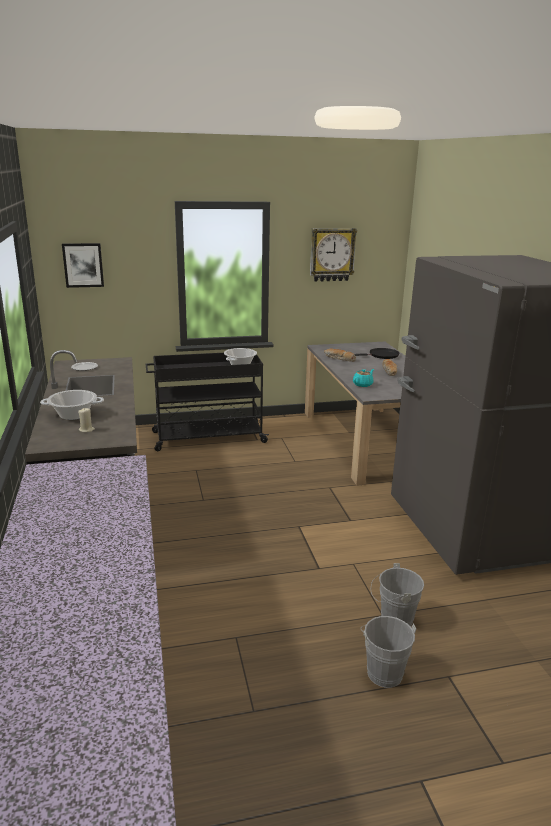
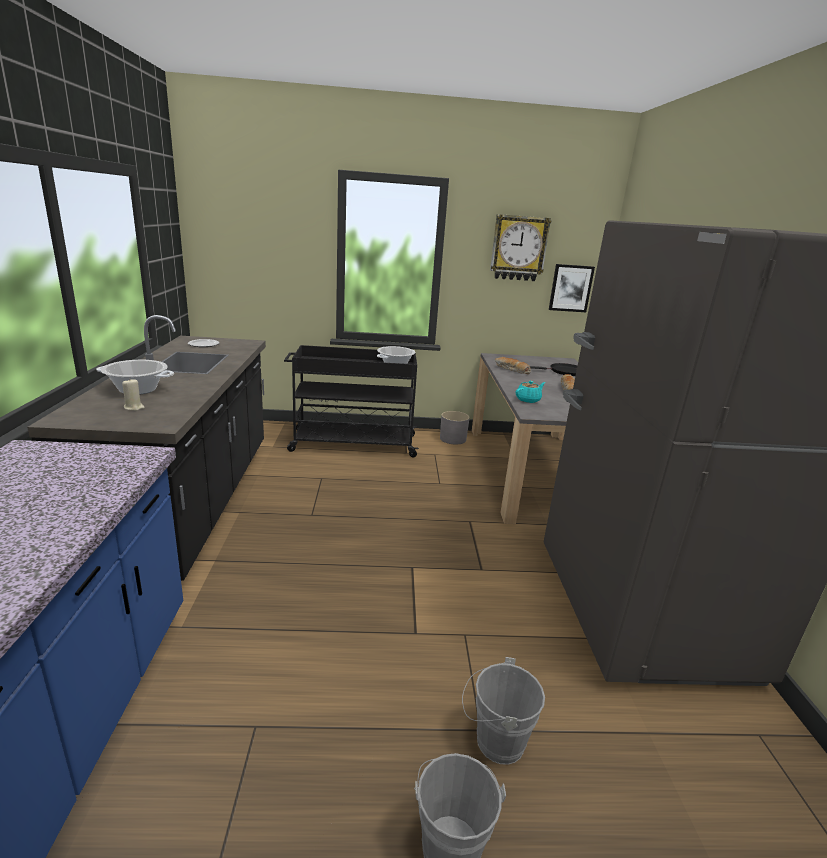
camera: 10 degrees right, 0 degrees up
picture [62,243,104,288] -> picture moved to [549,264,595,312]
none -> grey planter [440,411,470,445]

